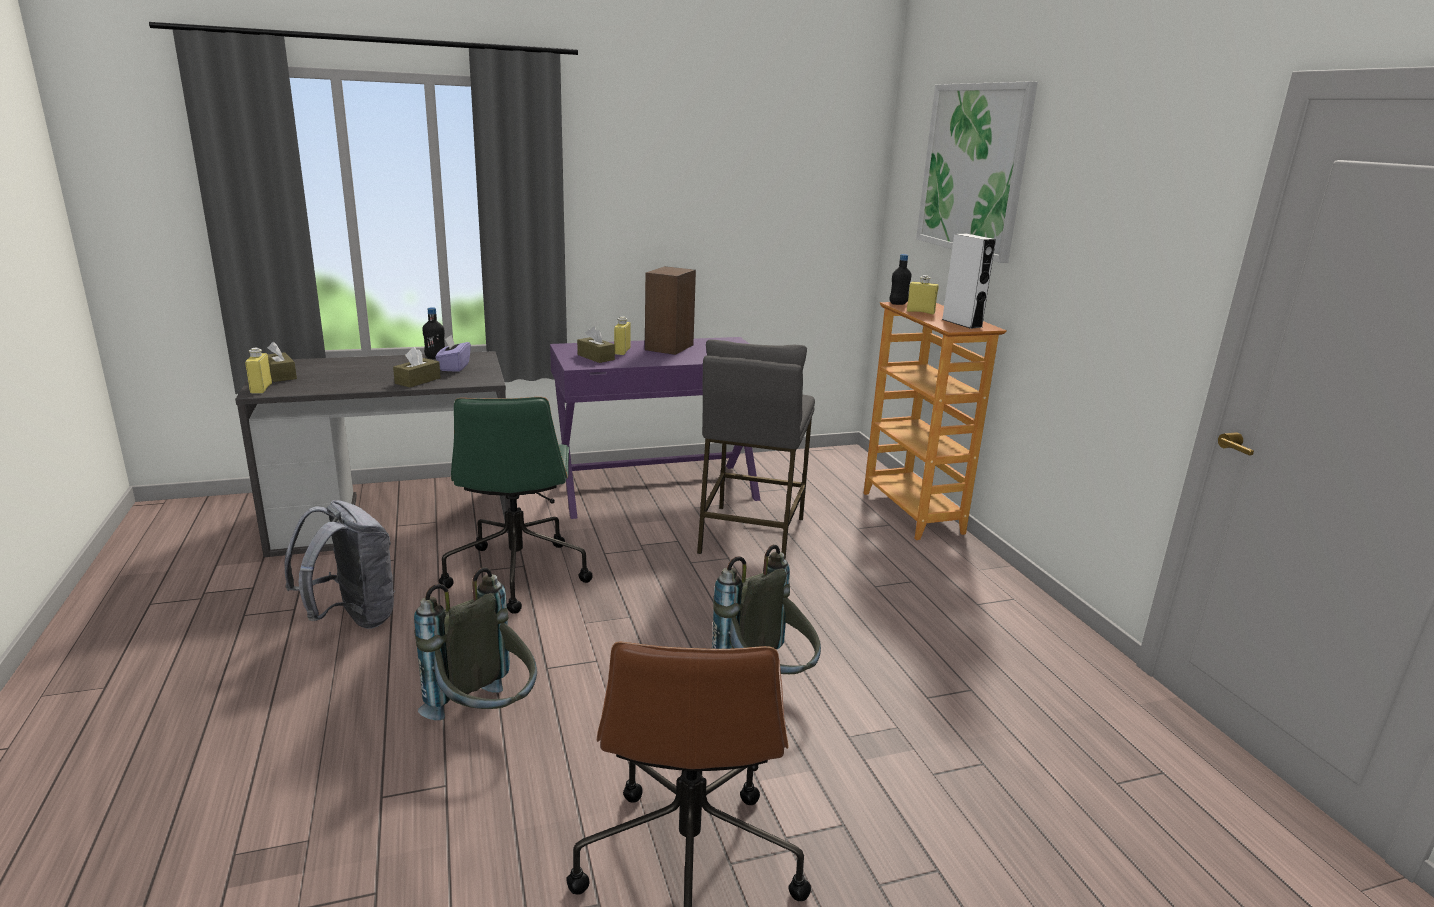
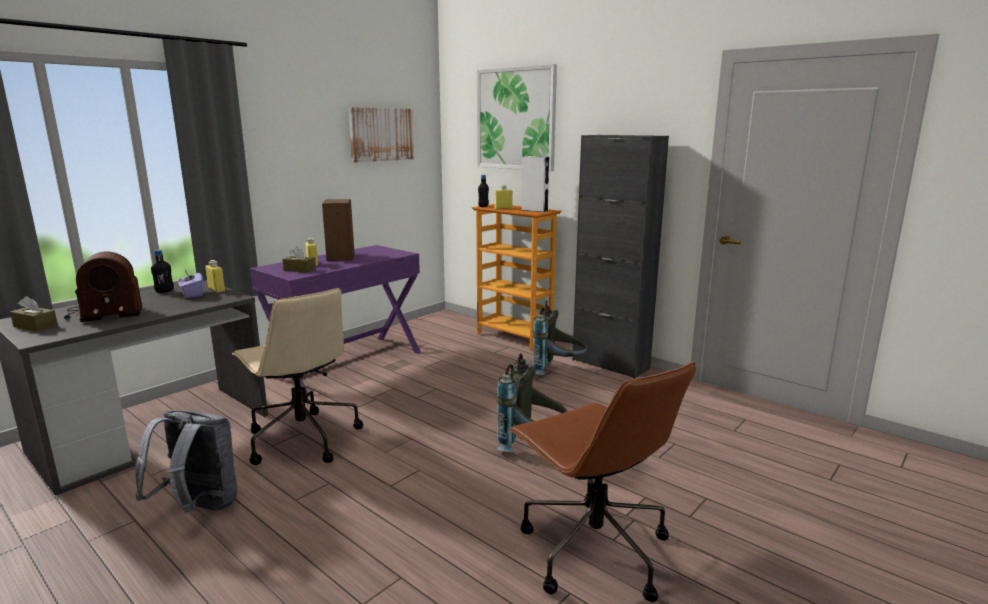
camera: 30 degrees left, 5 degrees down
yellow bottle [245,348,272,394] -> yellow bottle moved to [205,260,225,293]
brown tissue box [393,347,441,387] -> none
grey backpack [414,568,537,720] -> grey backpack moved to [533,301,588,376]
green office chair [439,397,593,614] -> beige office chair [232,288,363,465]
grey stool [697,340,815,559] -> none
none -> radio [64,252,143,322]
none -> picture [348,107,414,163]
none -> black cabinet [572,135,669,379]

